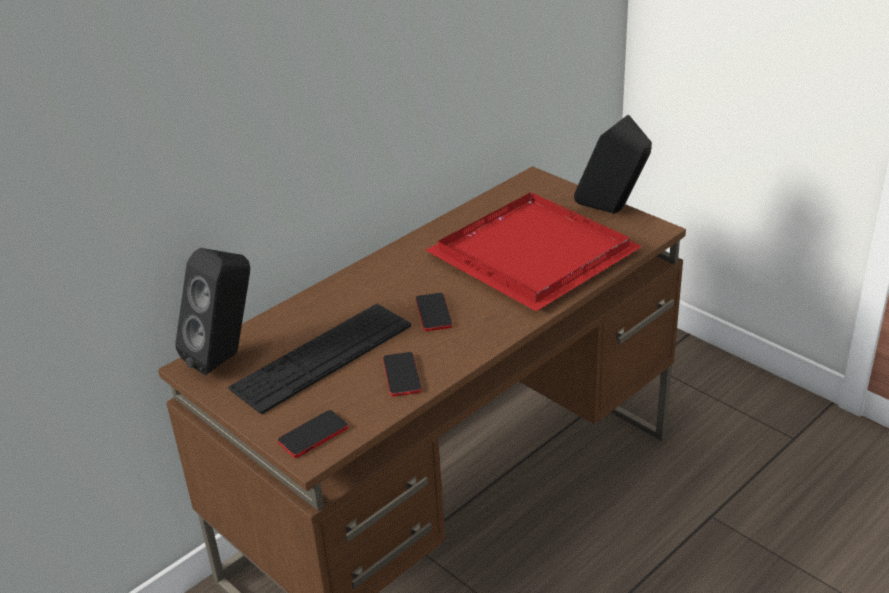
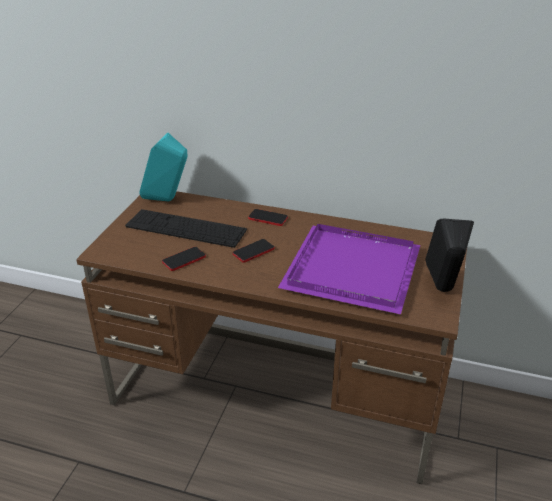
camera: 60 degrees right, 0 degrees up
black speaker [175,248,250,376] -> turquoise speaker [139,133,187,202]
phone [277,410,348,458] -> phone moved to [248,209,288,226]
red tray [426,192,642,311] -> purple tray [278,224,421,314]

